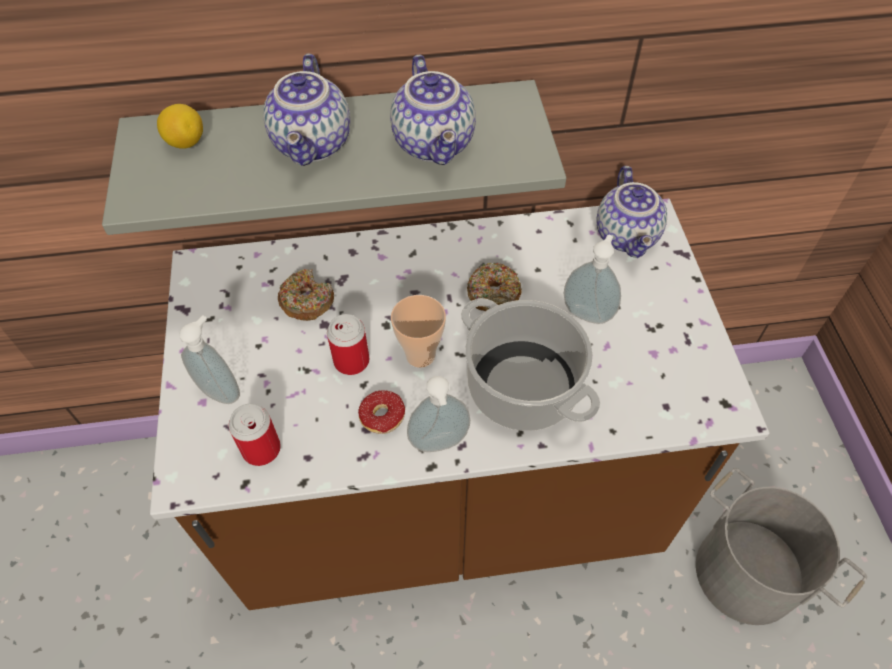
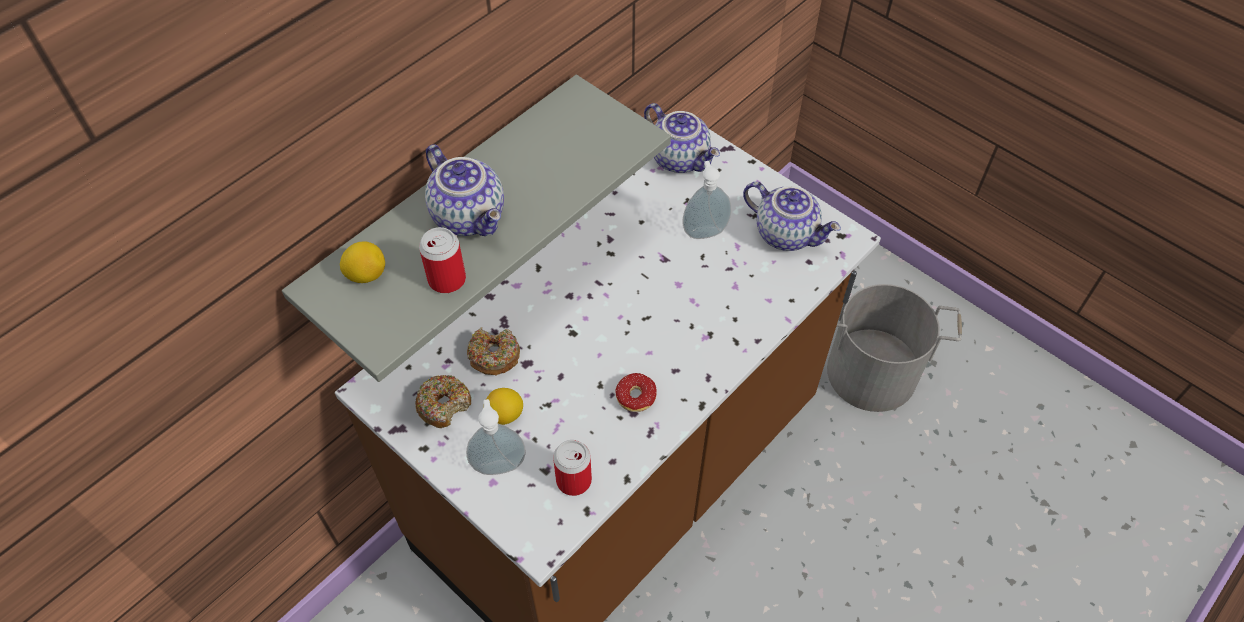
camera: 40 degrees left, 0 degrees up
can [327,314,369,375] -> can moved to [419,227,466,293]
teapot [390,55,476,165] -> teapot moved to [743,182,841,251]
cup [391,295,446,368] -> none
soap dispenser [407,376,470,452] -> none
cooking pot [461,298,600,431] -> none
donut [467,263,522,311] -> donut moved to [415,375,471,428]
none -> lemon [483,388,523,425]

